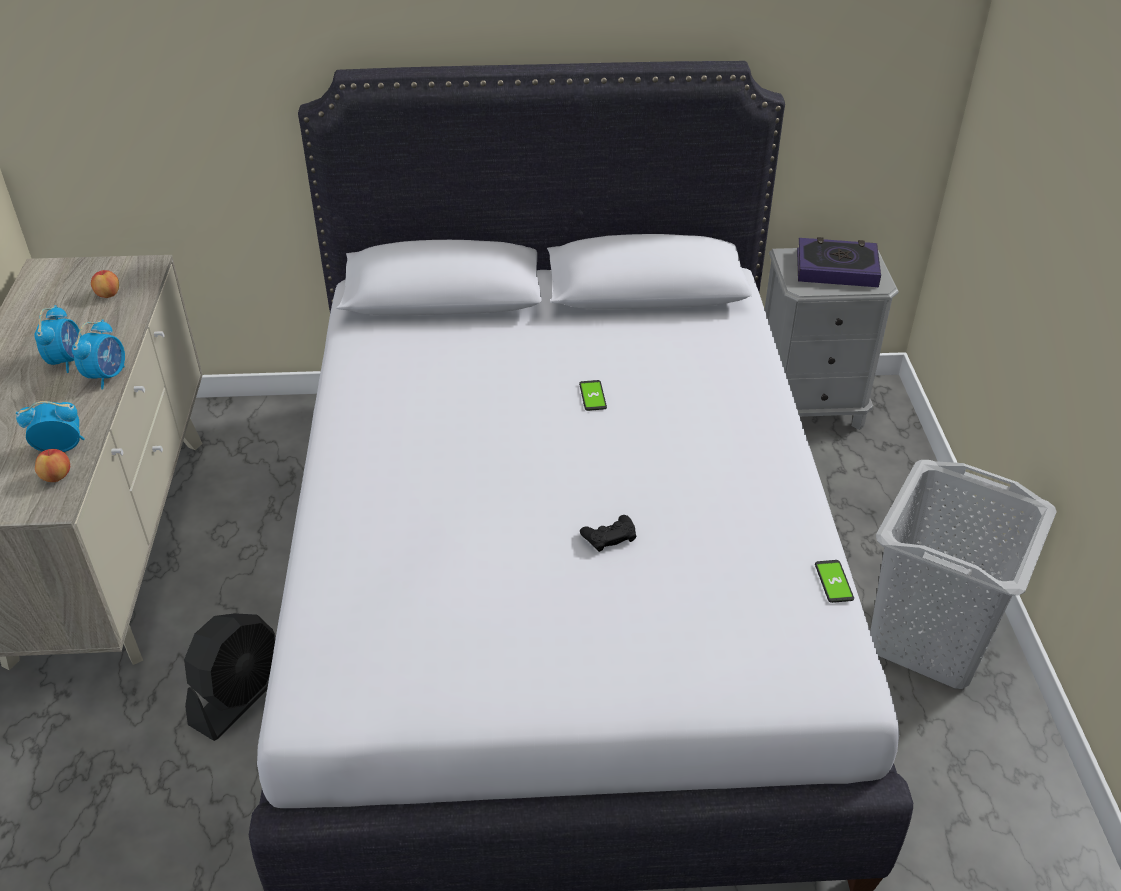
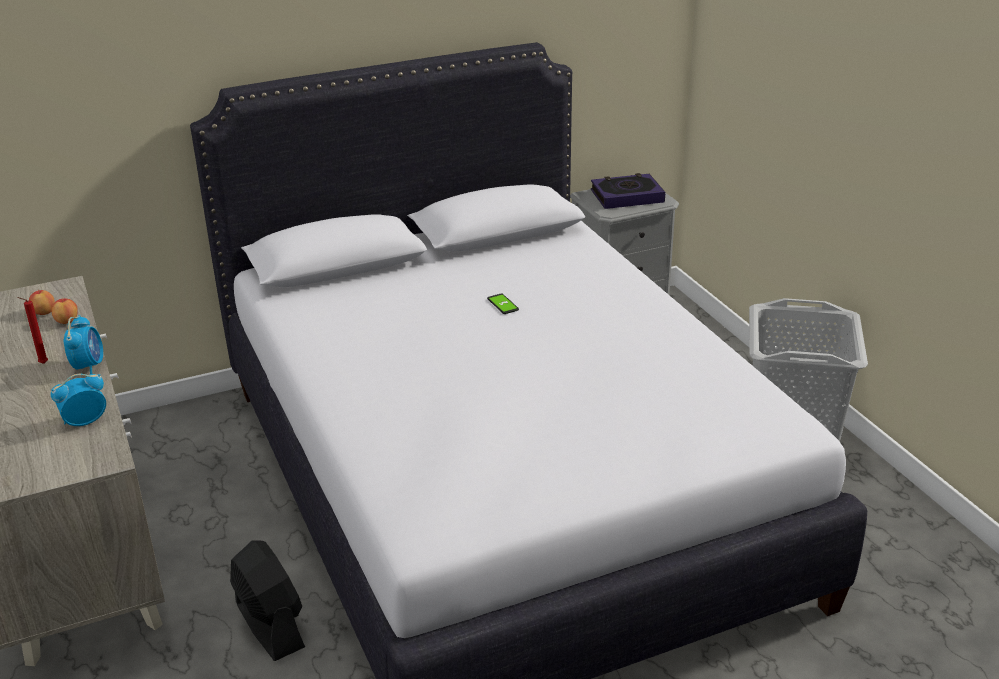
camera: 20 degrees left, 10 degrees down
alarm clock [34,305,82,373] -> red candle [17,297,48,364]
apple [35,449,70,482] -> apple moved to [51,298,78,324]
black fan [184,613,276,741] -> black fan turned 45 degrees counterclockwise [230,541,305,661]
black game controller [580,515,636,552] -> none
phone [815,560,854,603] -> none

